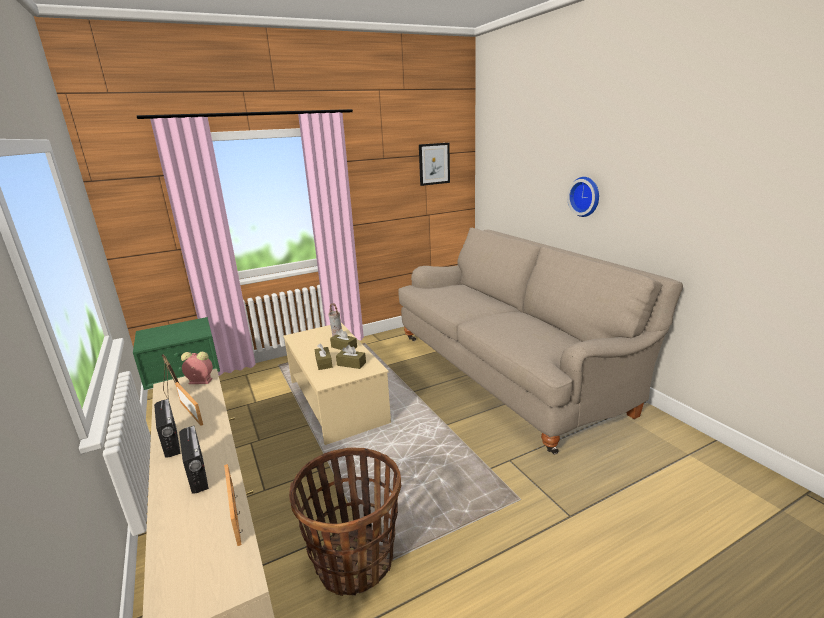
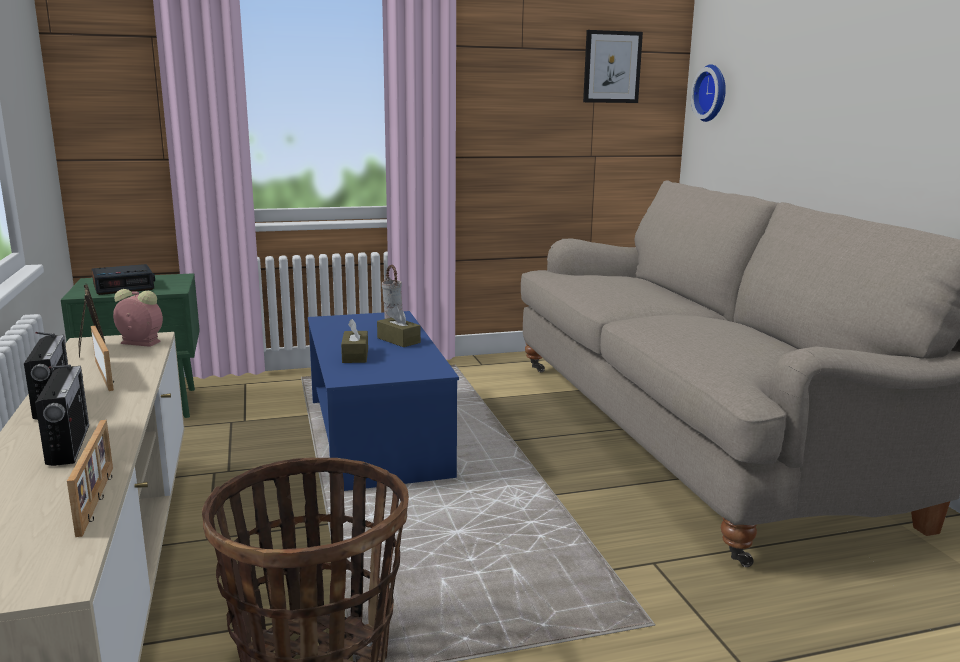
camera: 10 degrees right, 5 degrees down
beige coffee table [283,323,391,445] -> blue coffee table [308,311,459,491]
brown tissue box [336,345,366,369] -> none
wall clock [567,177,599,217] -> wall clock moved to [691,64,726,122]
none -> alarm clock [91,264,155,295]

